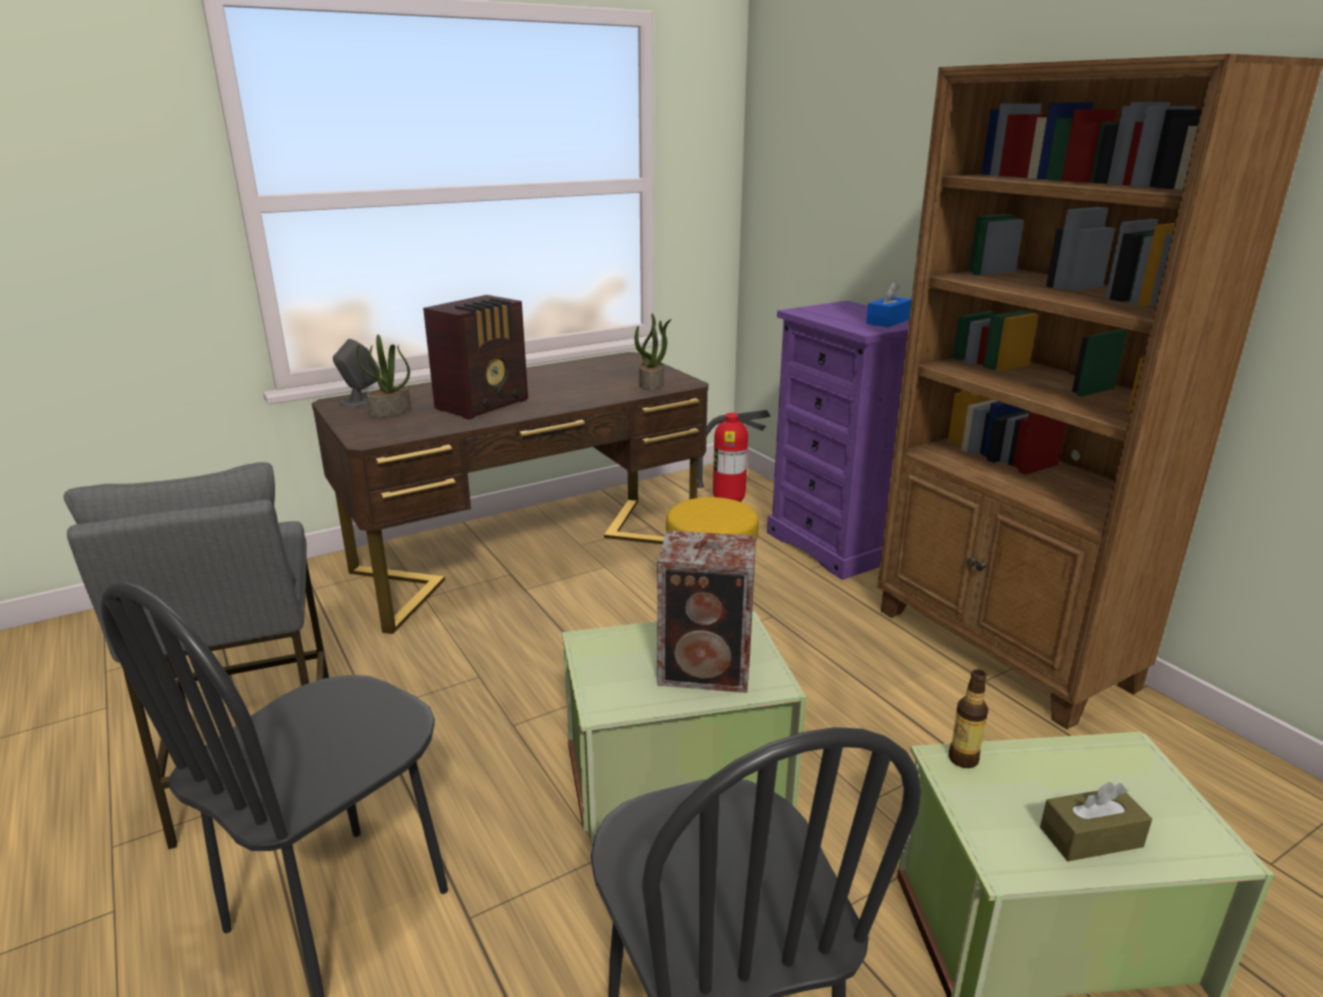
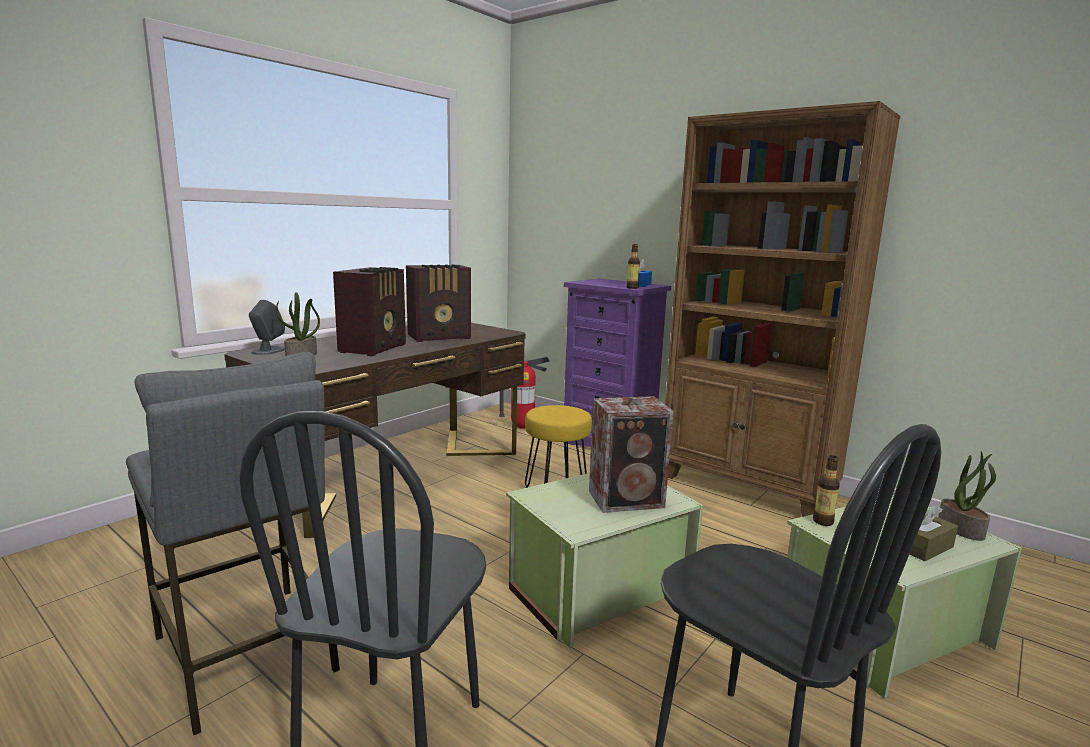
camera: 20 degrees left, 10 degrees down
potted plant [634,314,672,390] -> potted plant moved to [938,451,996,541]
none -> radio [406,264,471,342]
none -> bottle [626,244,640,289]

